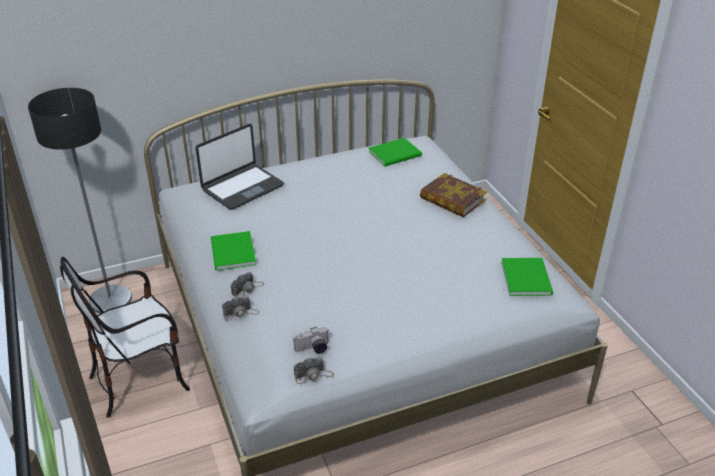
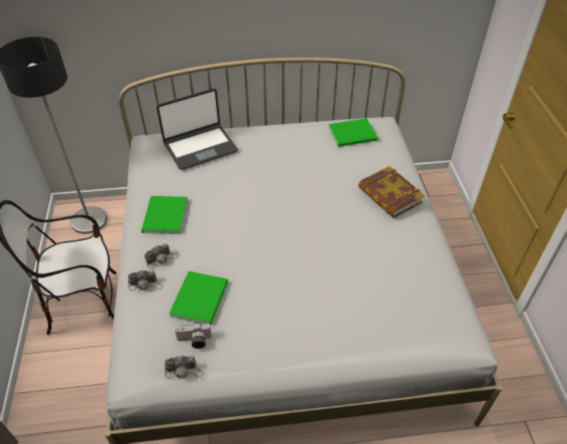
camera: 15 degrees right, 10 degrees up
green book [501,258,553,296] -> green book moved to [169,271,228,325]

